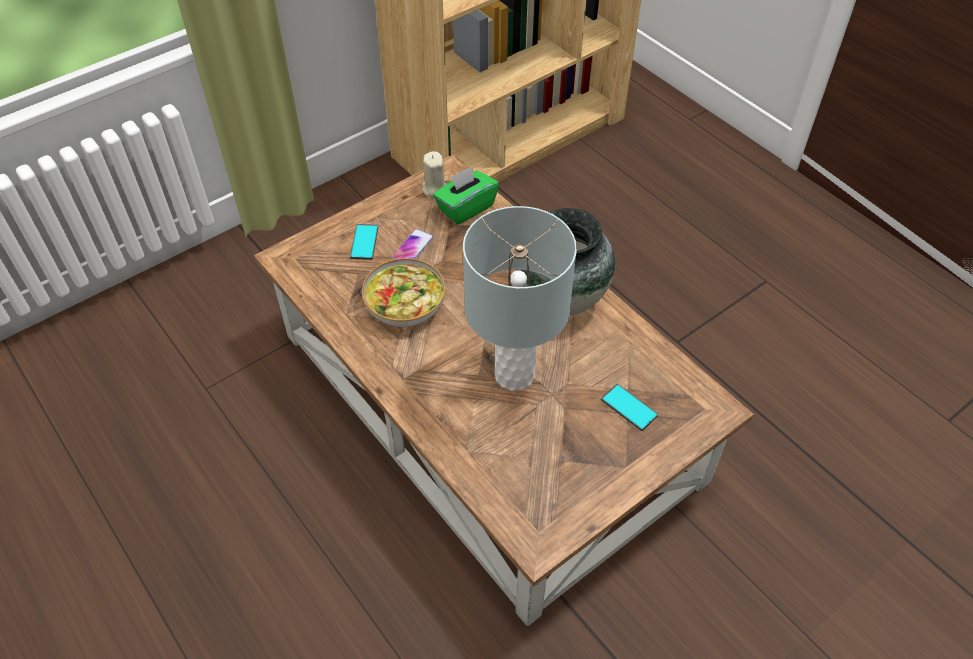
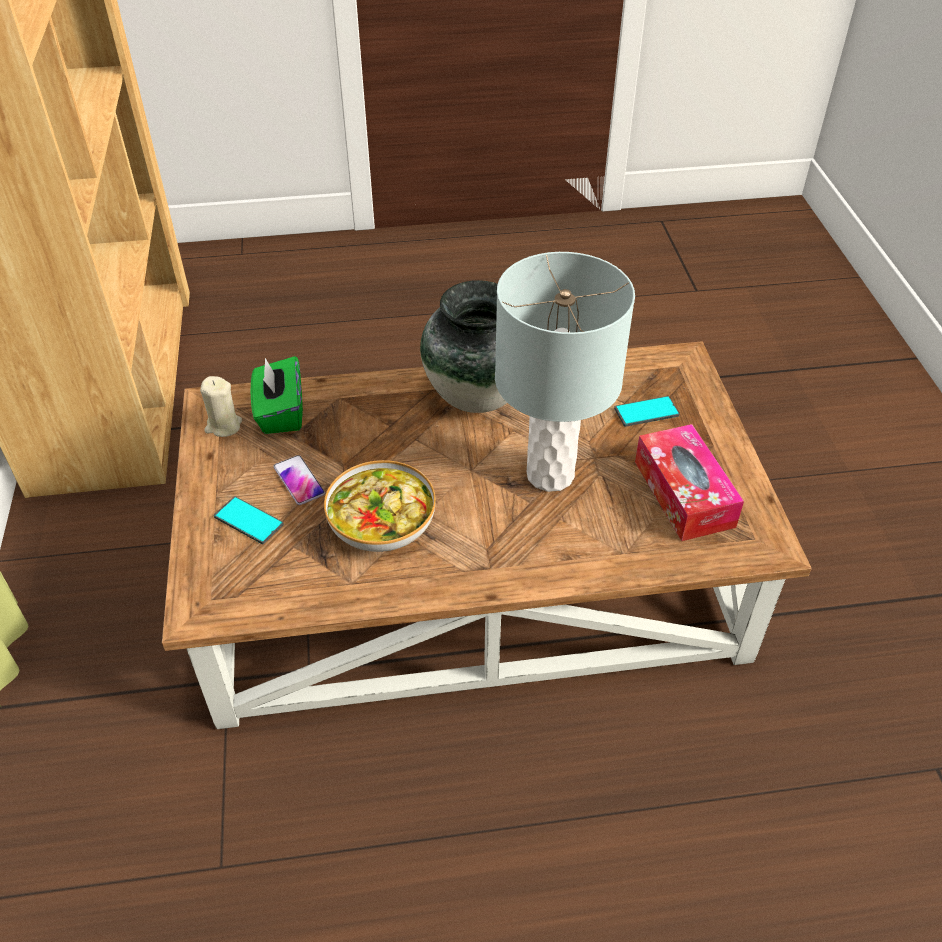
camera: 60 degrees left, 5 degrees down
none -> tissue box [635,424,744,541]

